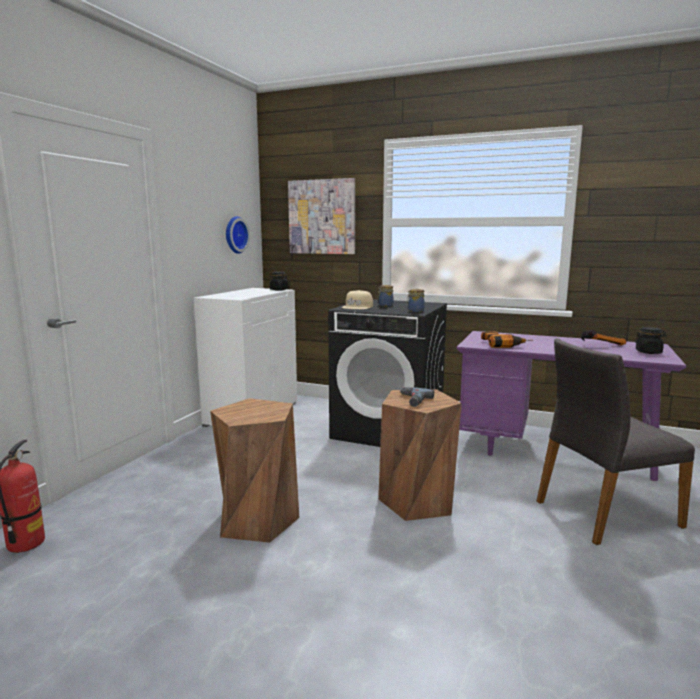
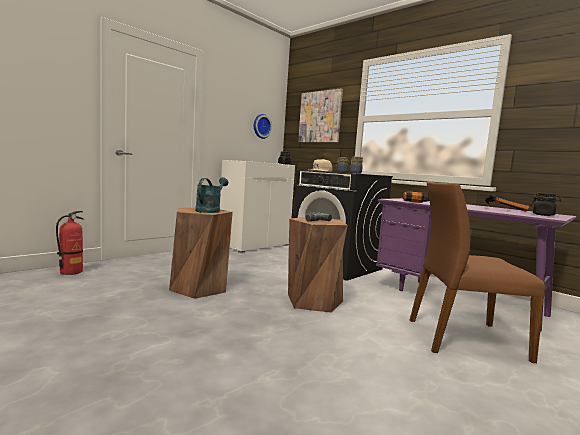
camera: 20 degrees right, 5 degrees down
grey chair [537,338,695,545] -> brown chair [410,181,545,363]
none -> turquoise watering can [195,177,228,213]

